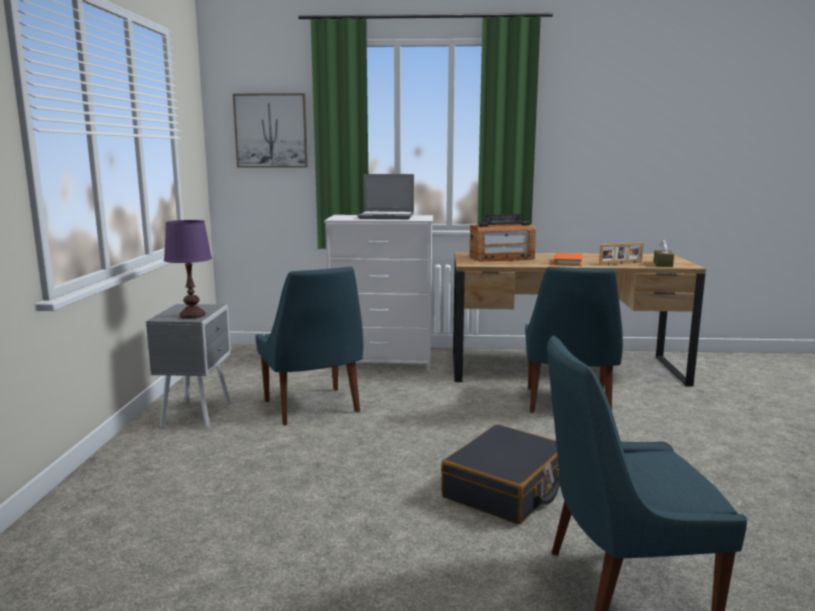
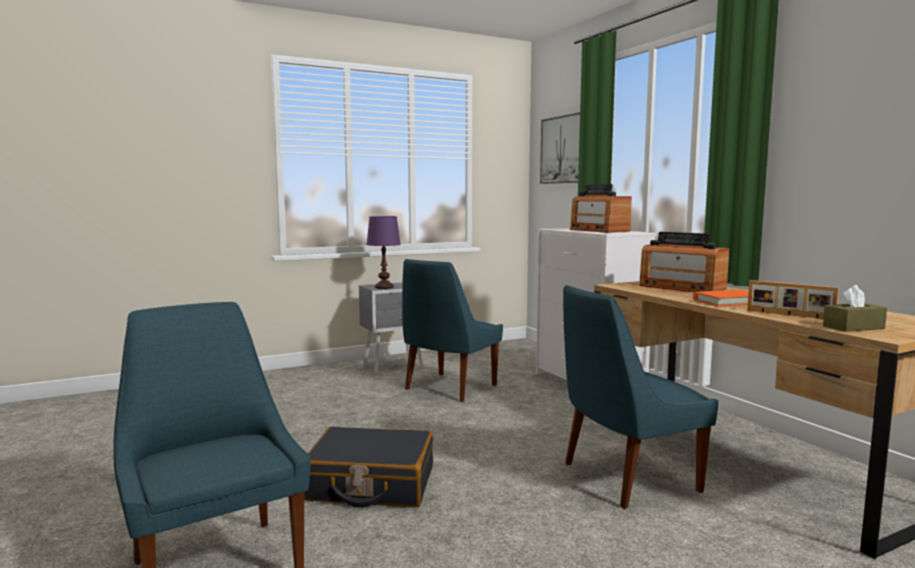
camera: 60 degrees right, 5 degrees down
laptop [357,174,414,219] -> radio [570,184,632,233]

